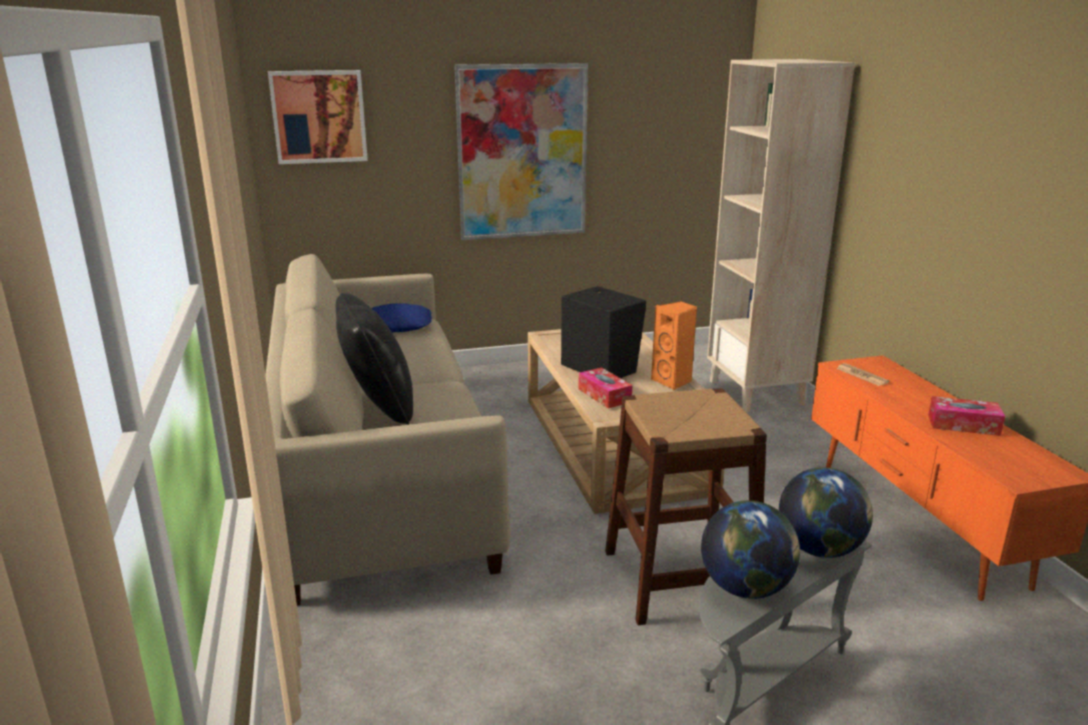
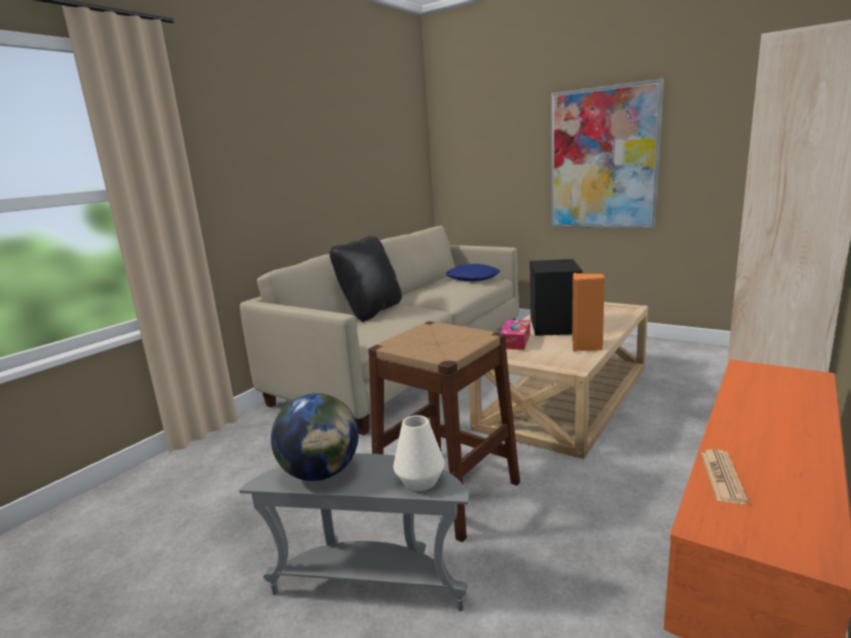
camera: 50 degrees right, 5 degrees down
picture [268,70,368,164] -> none
globe [779,467,873,558] -> white vase [393,415,445,491]
newspaper [836,363,890,386] -> newspaper moved to [701,449,748,504]
tissue box [928,396,1005,436] -> none

